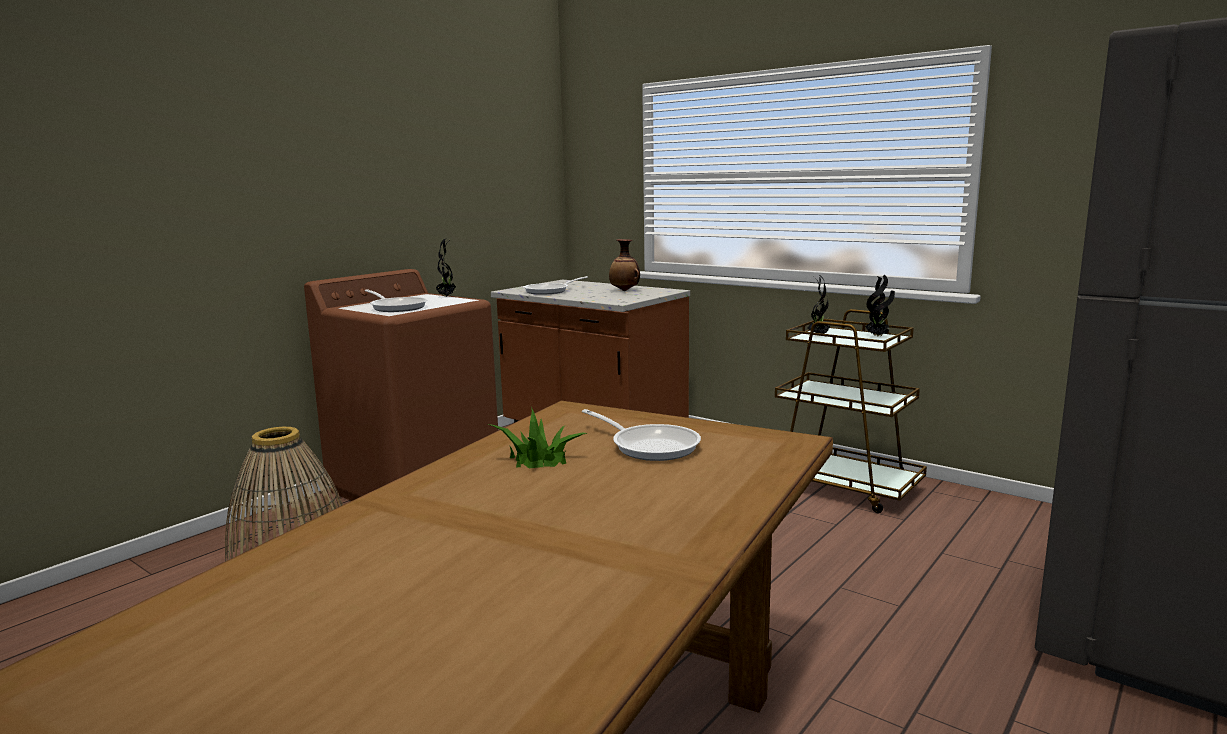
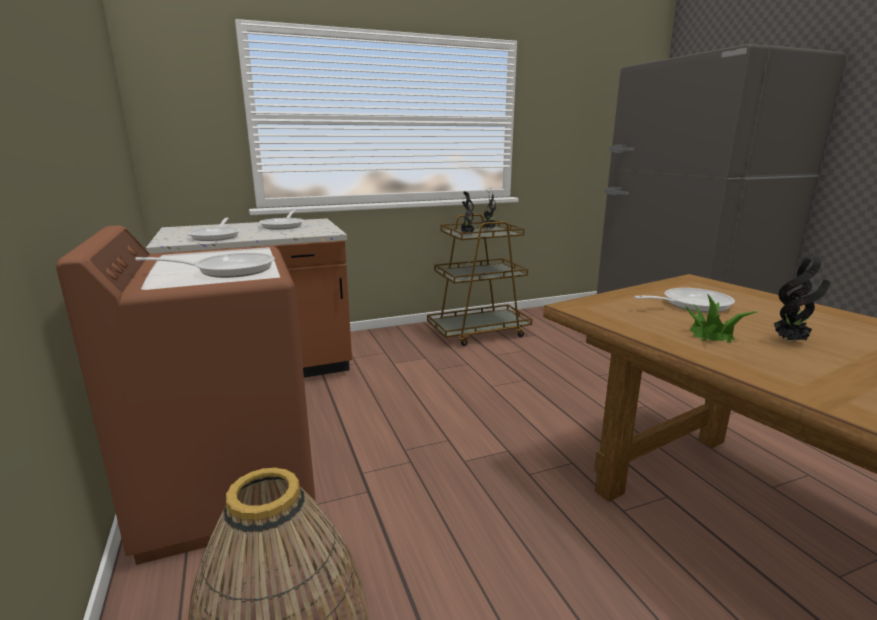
camera: 60 degrees left, 5 degrees up
potted plant [436,239,456,297] -> potted plant moved to [774,255,830,342]
vase [609,239,640,291] -> frying pan [259,210,304,229]

